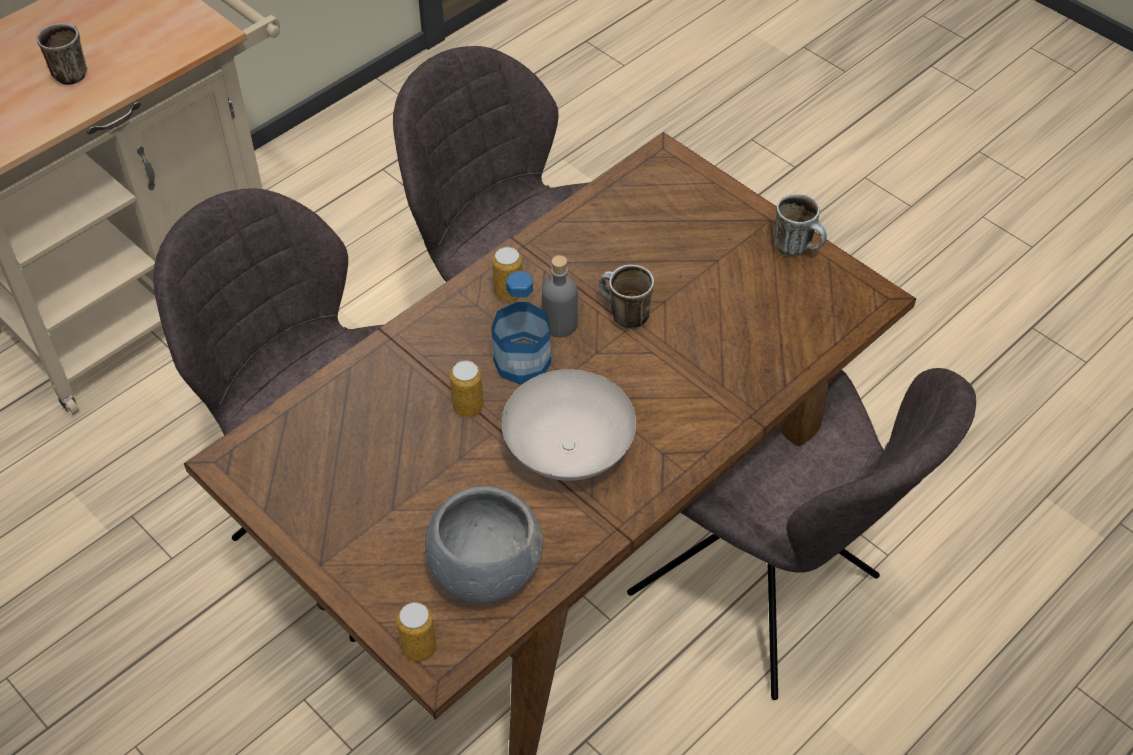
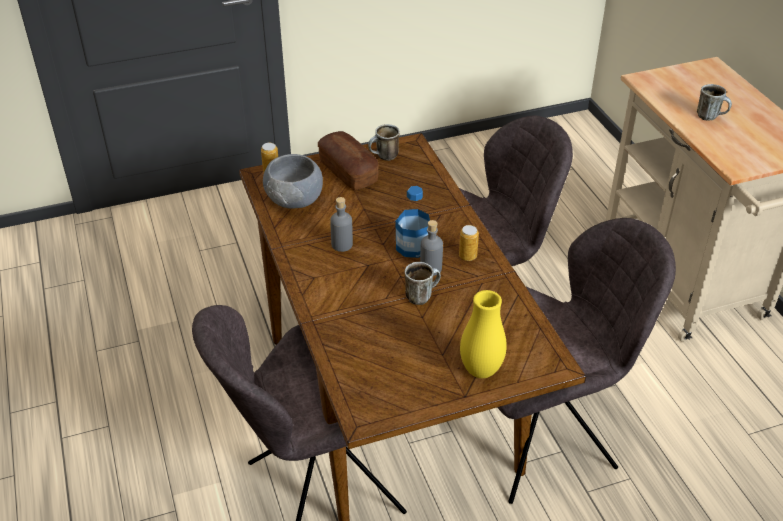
camera: 115 degrees right, 10 degrees down
can [450,360,484,417] -> none
white bowl [502,369,636,481] -> grey bottle [330,197,353,252]
mug [774,194,827,256] -> mug moved to [368,124,400,161]
none -> bread [318,131,379,190]
none -> yellow vase [460,290,507,378]

